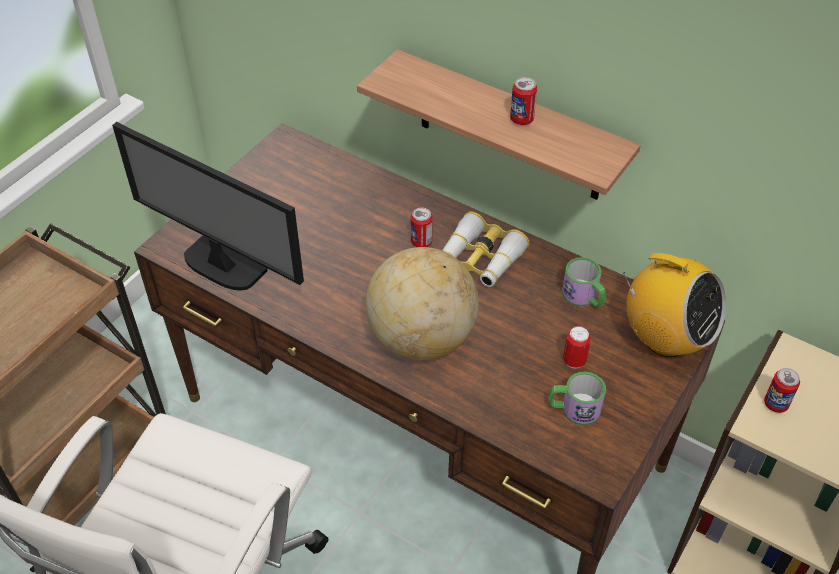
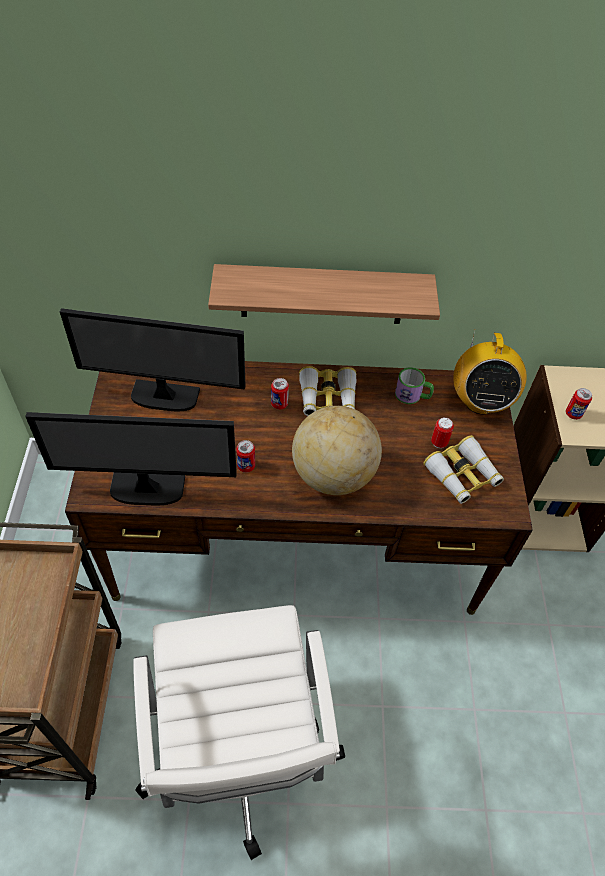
camera: 35 degrees left, 5 degrees up
can [510,77,537,125] -> can moved to [236,440,255,473]
mug [548,372,606,425] -> binoculars [423,435,504,504]
radio [623,253,726,357] -> radio turned 90 degrees clockwise [453,329,527,415]
none -> monitor [60,308,246,412]

